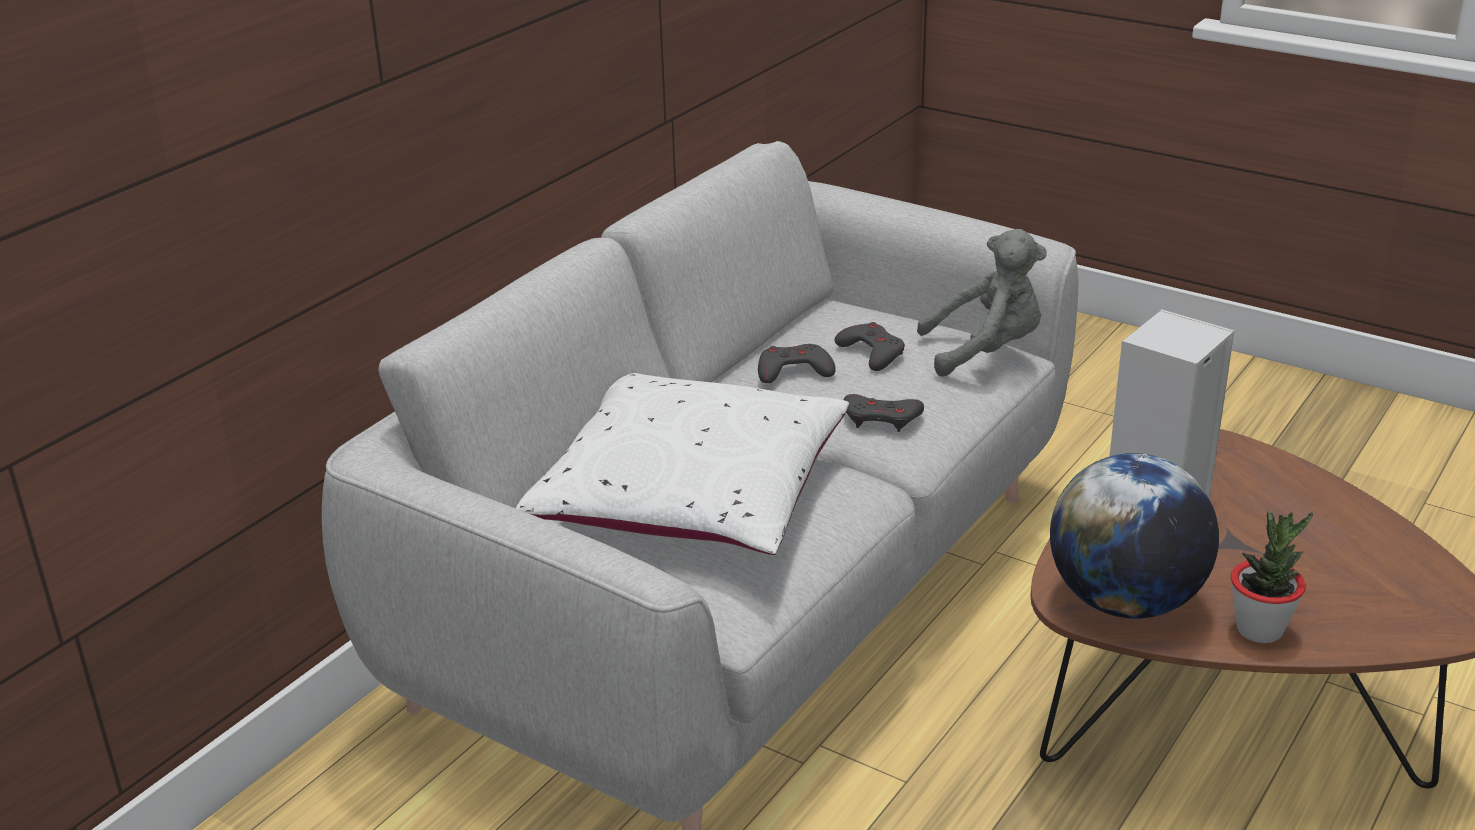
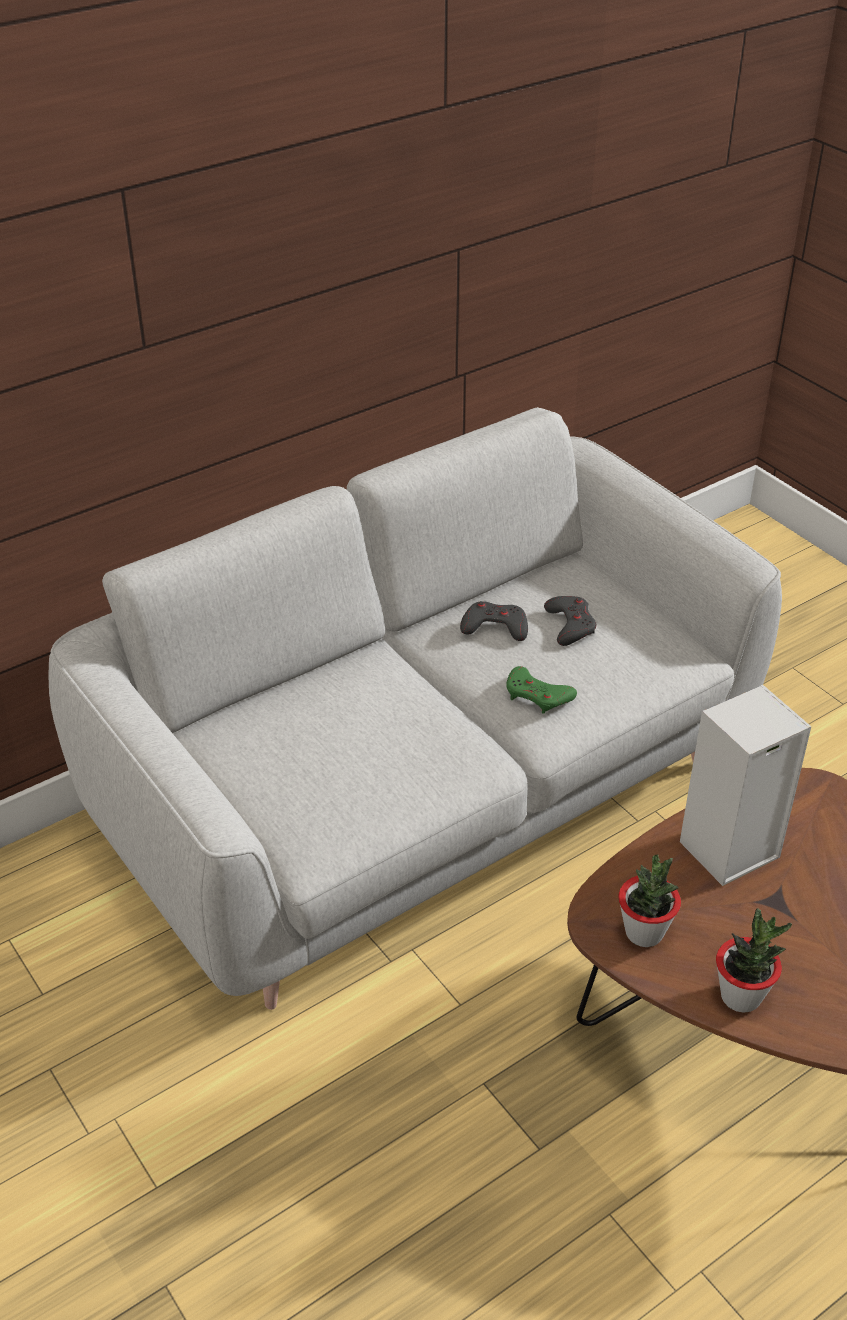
camera: 20 degrees right, 10 degrees up
white pillow [516,373,849,555] -> none
grey game controller [843,394,924,432] -> green game controller [506,666,577,714]
grey plush toy [917,229,1047,377] -> none
globe [1050,453,1219,619] -> potted plant [618,855,681,947]

